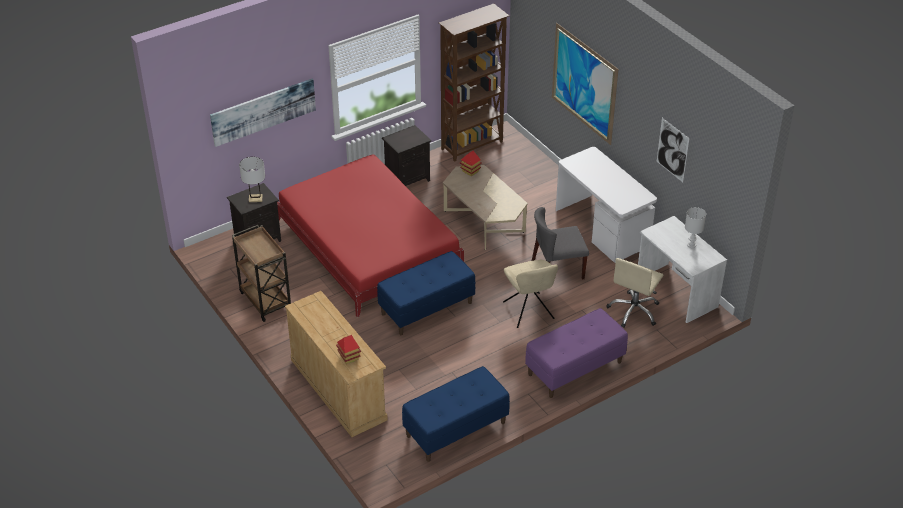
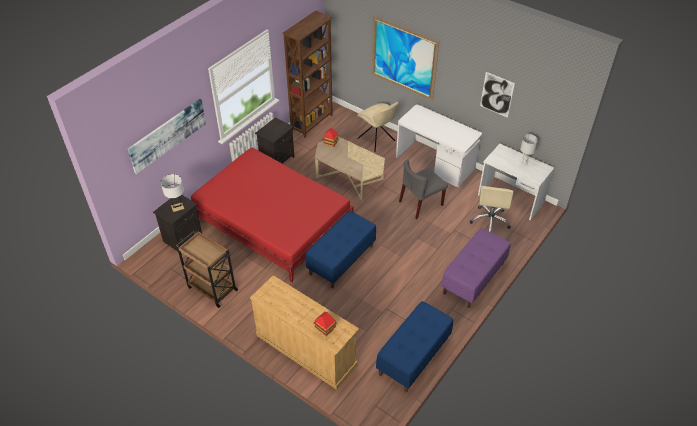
camera: 20 degrees left, 5 degrees up
beige chair [503,260,558,328] -> beige chair moved to [357,102,399,152]

